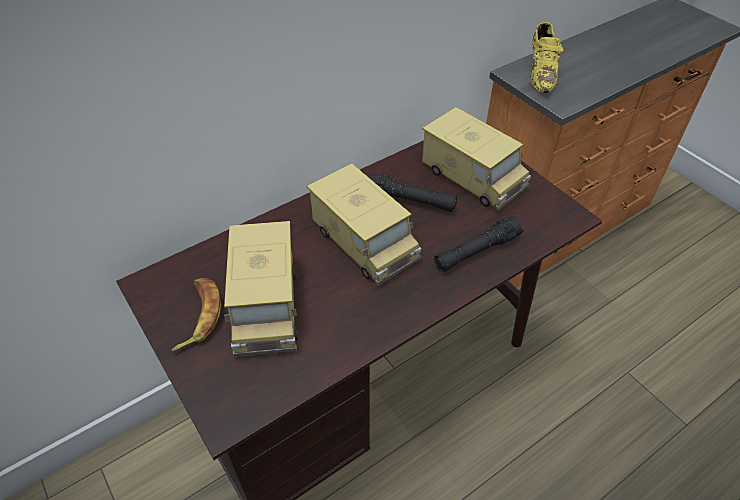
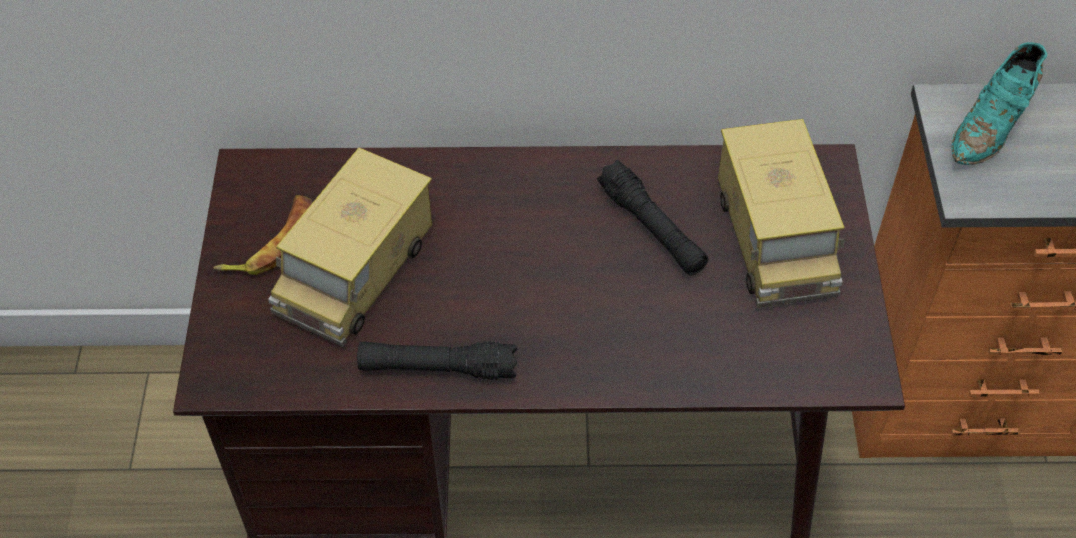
camera: 35 degrees right, 5 degrees up
toy truck [307,163,422,286] -> none
black flashlight [434,216,523,272] -> black flashlight moved to [357,341,517,380]
yellow shoe [530,22,563,93] -> turquoise shoe [952,42,1047,165]

